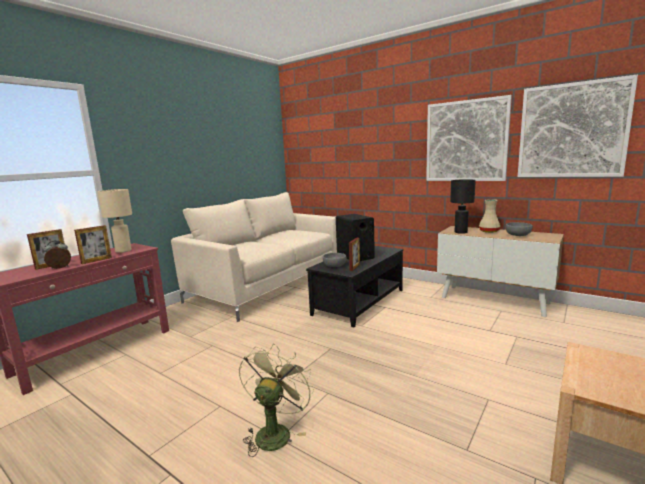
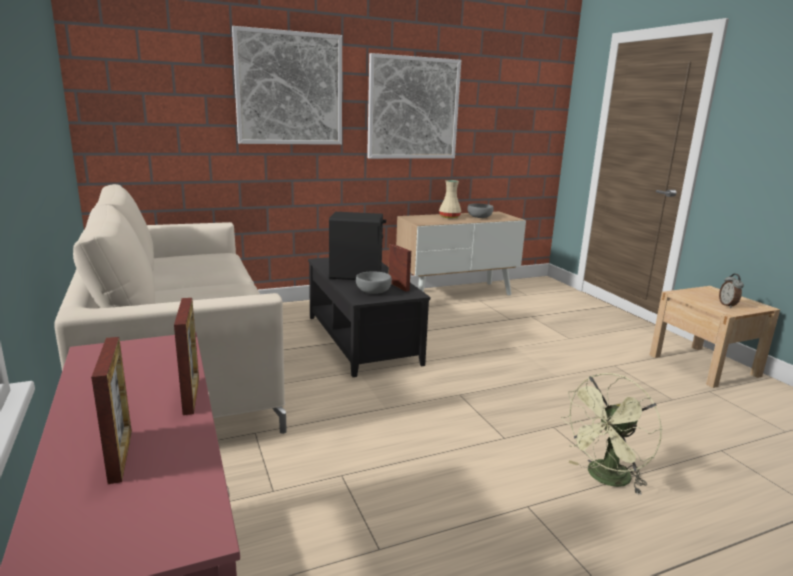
camera: 60 degrees left, 5 degrees up
alarm clock [44,240,71,269] -> alarm clock moved to [719,274,744,308]
beige table lamp [97,189,132,253] -> none
green fan [239,344,314,457] -> green fan turned 90 degrees counterclockwise [561,373,662,495]
black table lamp [450,179,476,234] -> none
picture [518,74,638,177] -> picture moved to [232,26,342,145]

